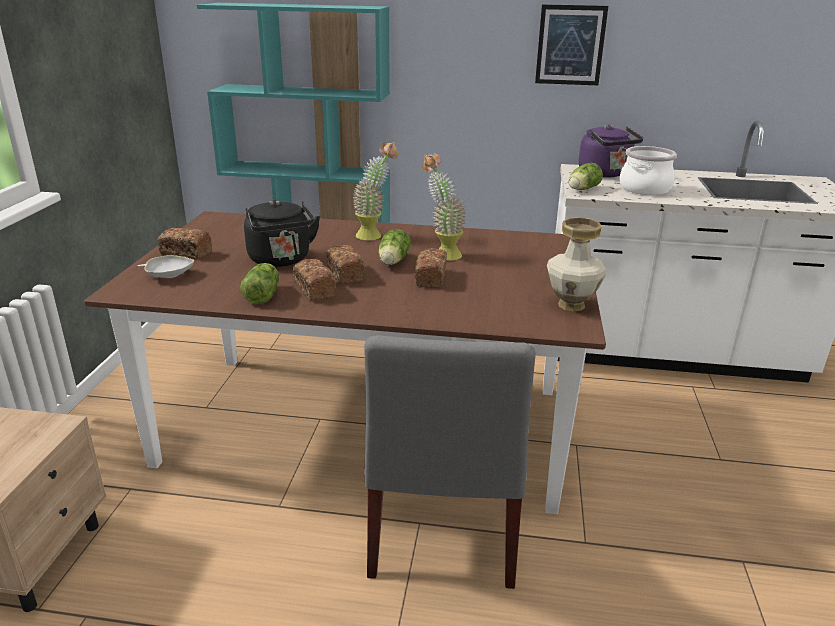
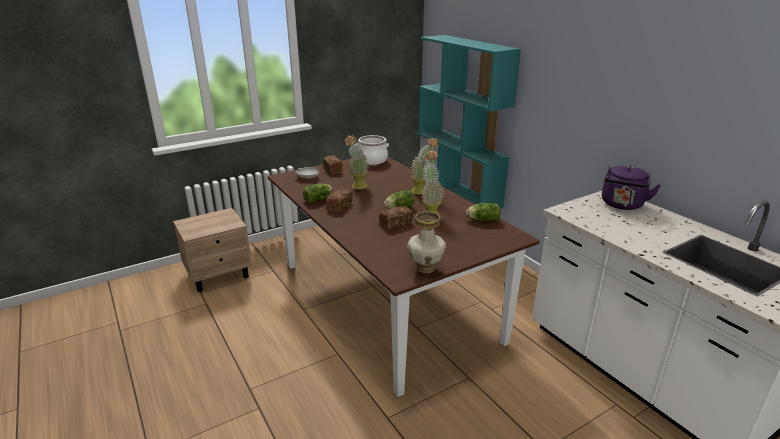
camera: 50 degrees right, 0 degrees up
black kettle [244,200,320,267] -> potted plant [344,134,369,189]
bread [326,245,365,284] -> none
grey chair [364,335,536,589] -> none
picture [535,4,608,85] -> none
lettuce [569,163,603,190] -> lettuce moved to [466,203,500,221]
cooking pot [620,146,677,195] -> cooking pot moved to [358,135,389,165]

